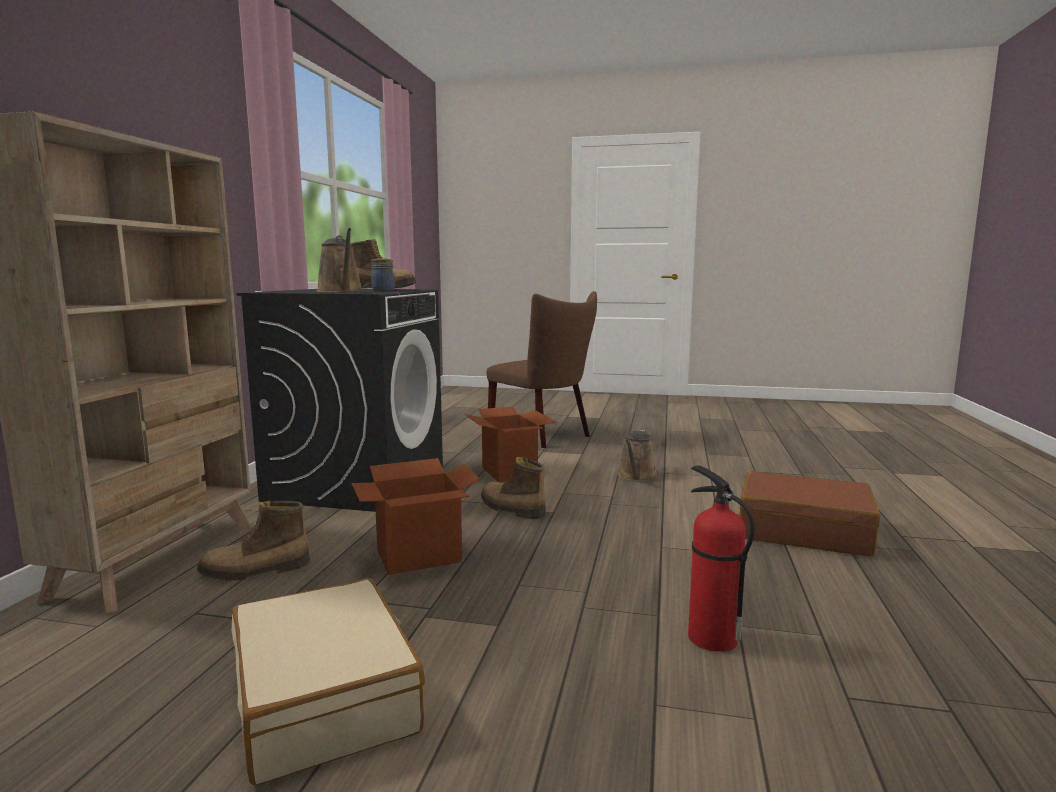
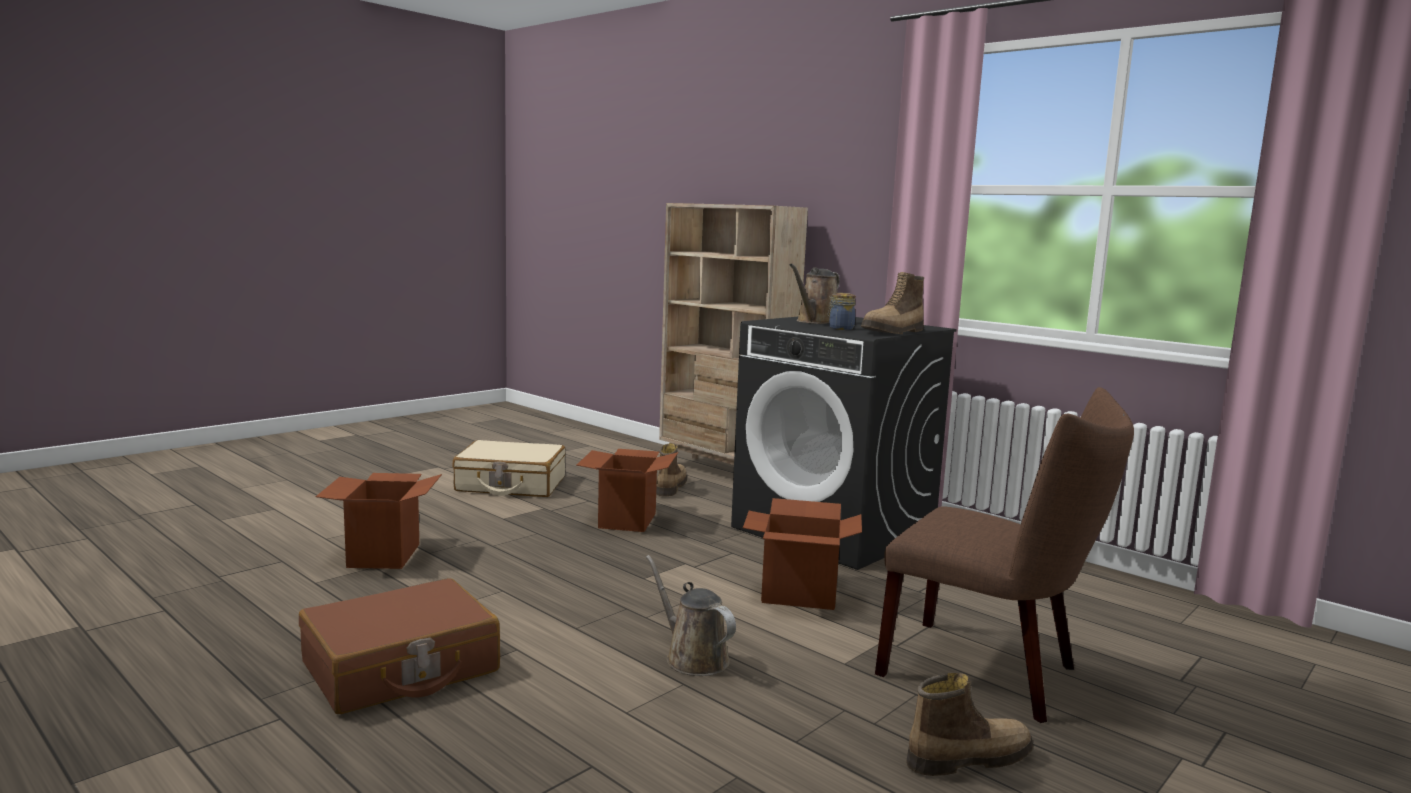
camera: 120 degrees right, 0 degrees up
brown watering can [316,228,363,292] -> brown watering can turned 60 degrees counterclockwise [790,264,840,324]
boot [481,457,546,519] -> boot moved to [906,673,1033,776]
brown chair [487,291,597,448] -> brown chair turned 135 degrees counterclockwise [875,387,1134,723]
fire extinguisher [688,465,755,652] -> cardboard box [316,473,442,569]

